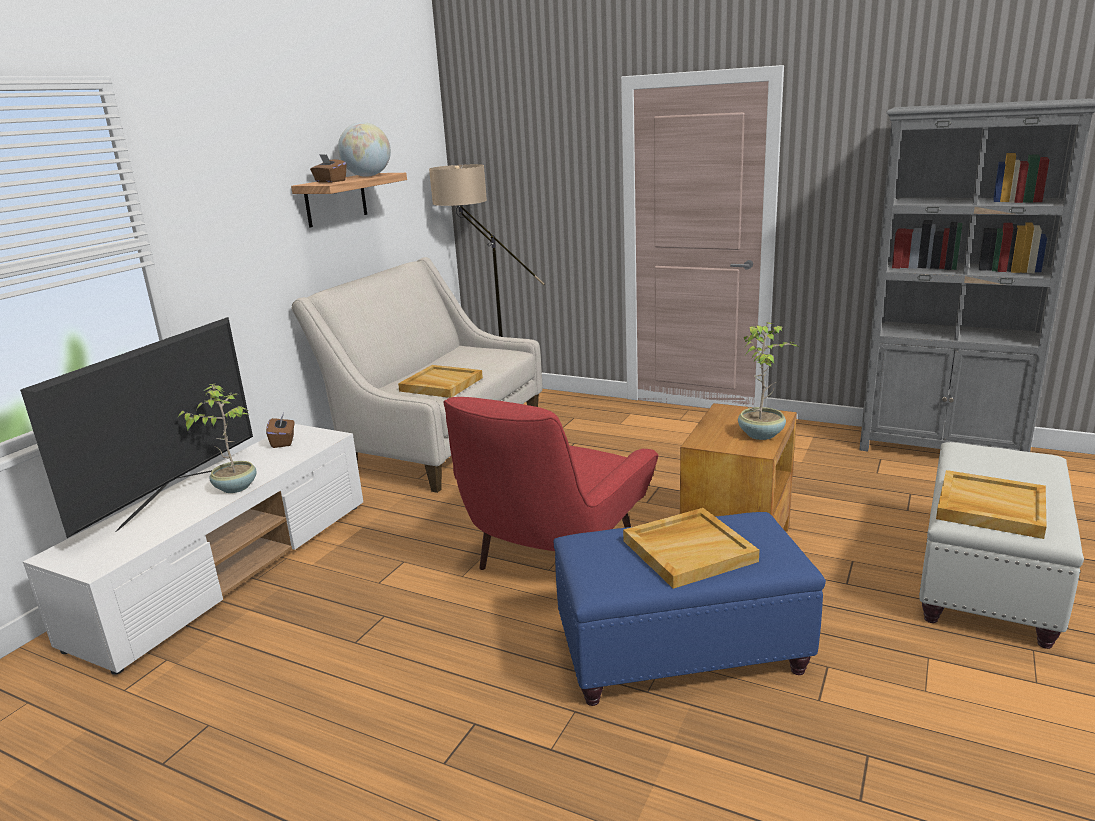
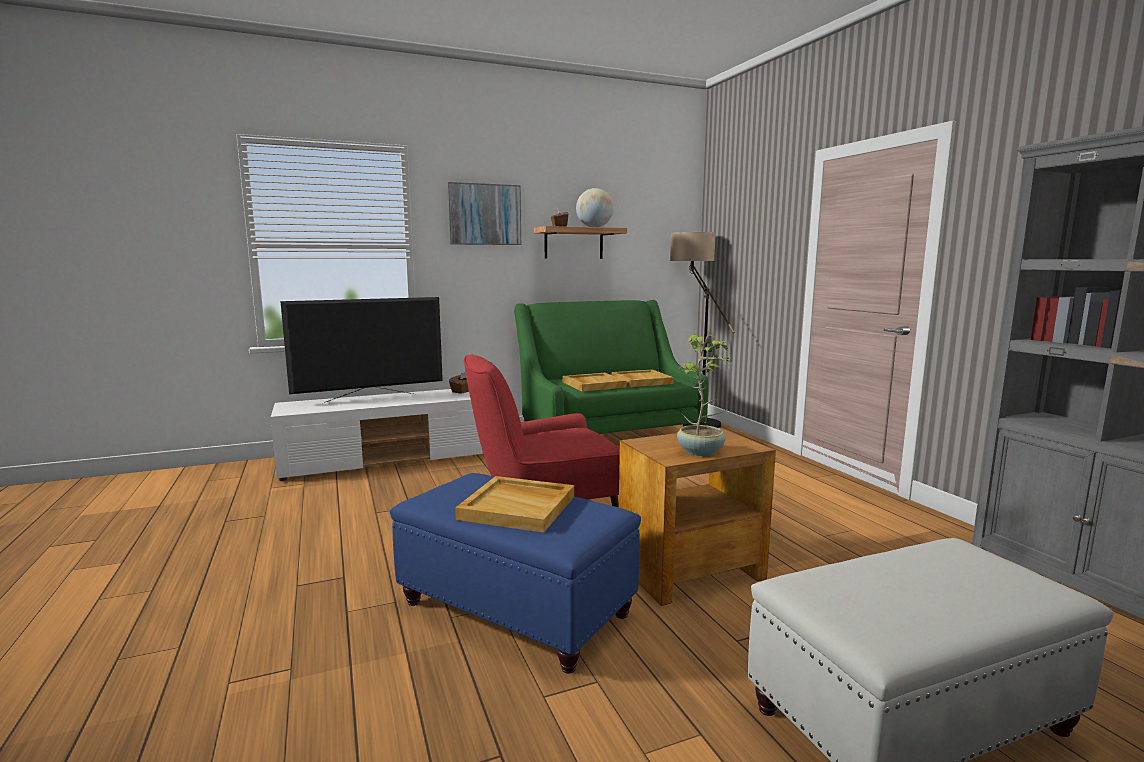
camera: 40 degrees right, 10 degrees down
potted plant [177,384,257,493] -> none
beige sofa [292,257,543,493] -> green sofa [514,300,709,434]
beige tray [936,470,1046,539] -> beige tray moved to [612,369,674,387]
none -> picture [447,182,521,245]

